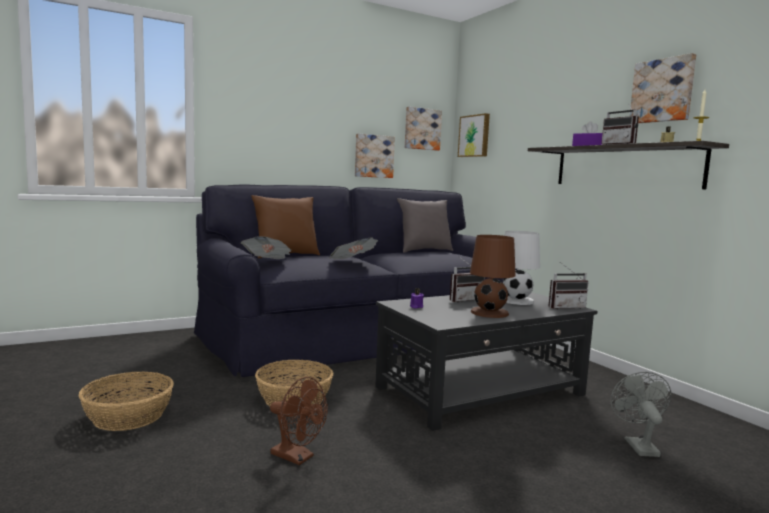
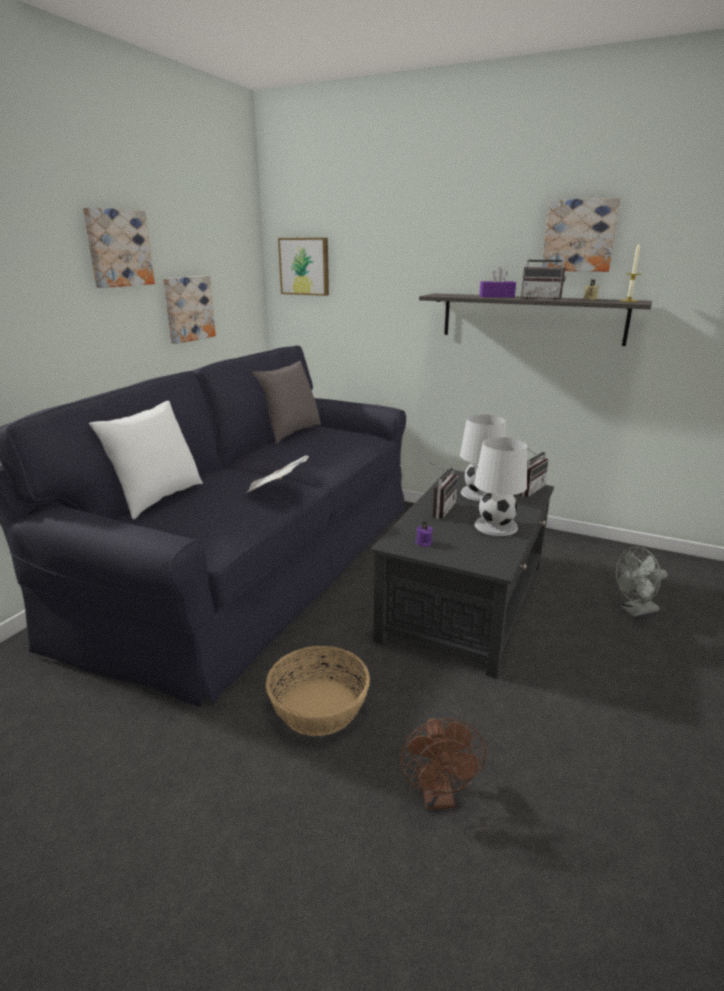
camera: 35 degrees left, 15 degrees up
basket [79,371,174,431] -> none
newspaper [241,236,291,259] -> none
brown pillow [251,195,320,258] -> white pillow [89,401,203,519]
brown fan [270,377,328,465] -> brown fan turned 90 degrees clockwise [400,718,486,810]
picture [405,107,442,151] -> picture moved to [83,207,155,288]
brown table lamp [470,235,516,318] -> white table lamp [474,437,527,536]
grey fan [611,372,672,457] -> grey fan turned 75 degrees counterclockwise [616,547,668,617]

